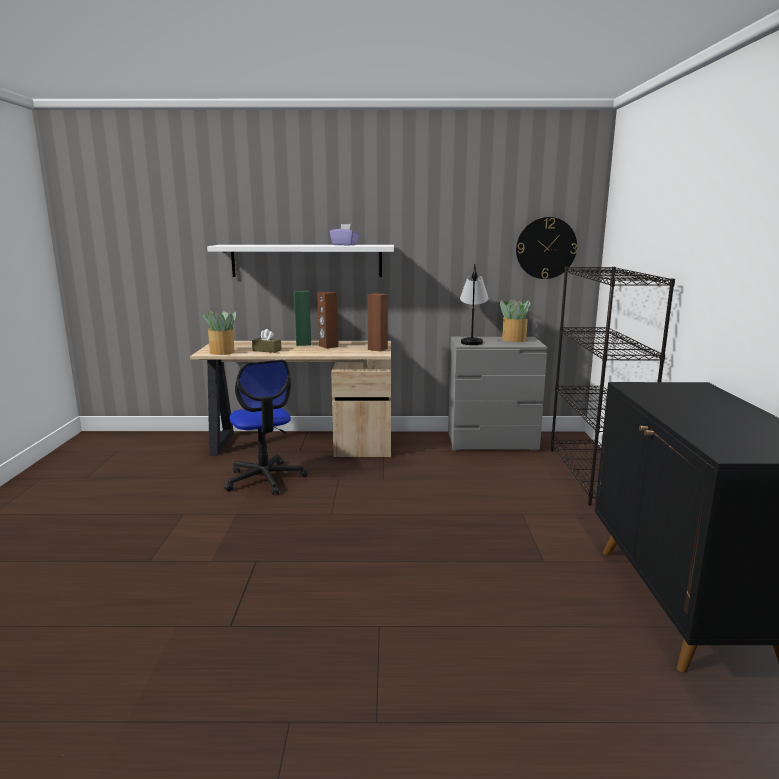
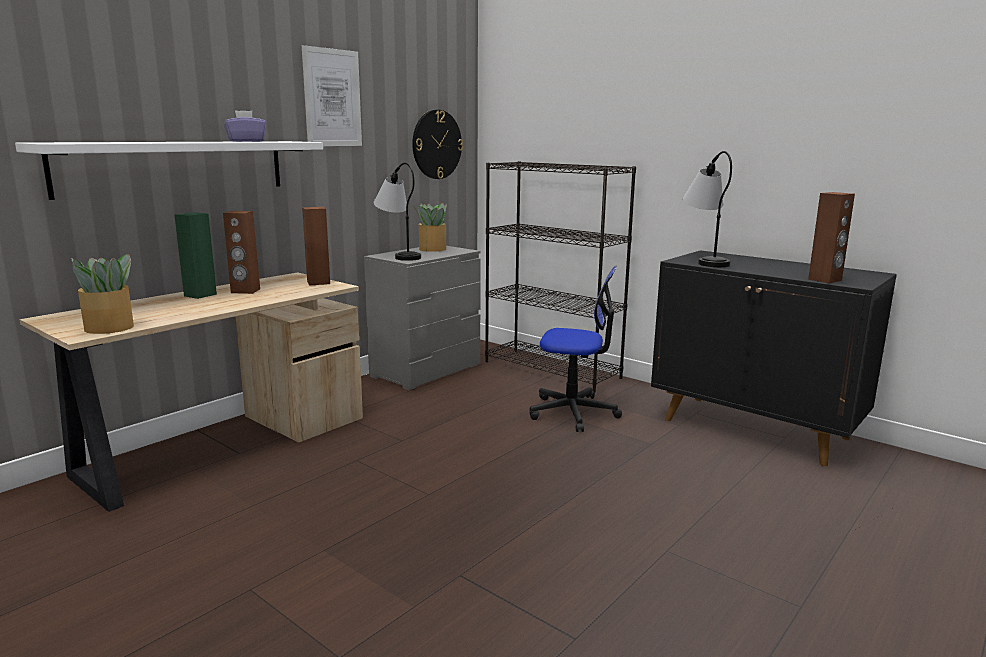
camera: 50 degrees left, 0 degrees up
office chair [224,360,308,495] -> office chair moved to [530,266,622,432]
brown tissue box [252,329,282,353] -> none
none -> picture [302,45,362,146]
none -> table lamp [683,151,732,267]
none -> brown speaker [808,192,855,283]

